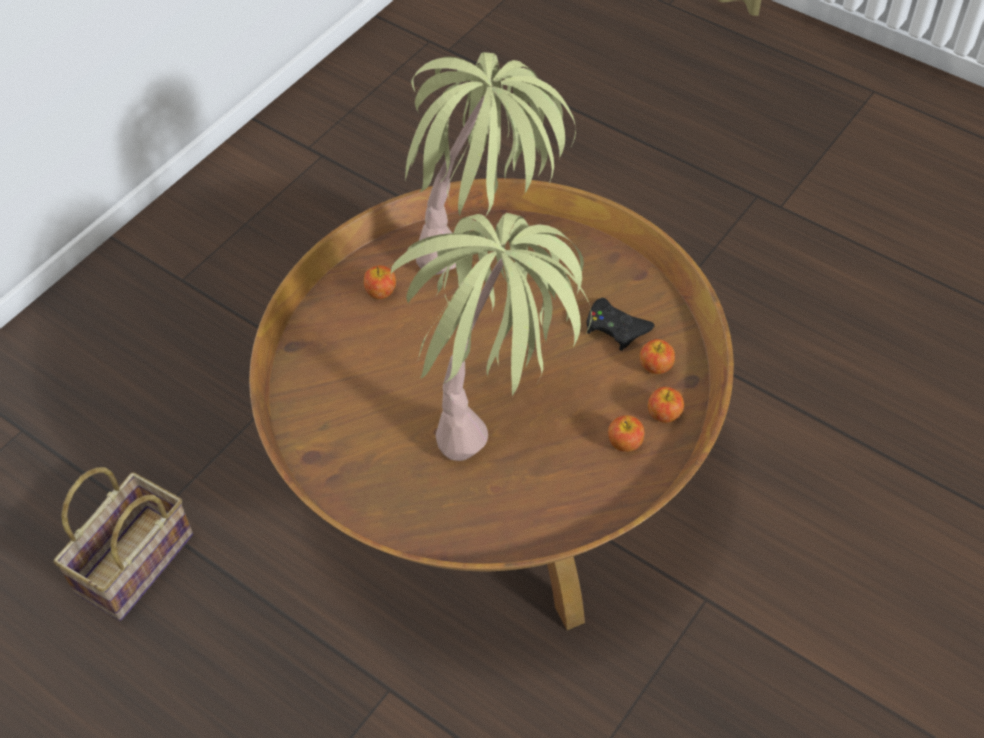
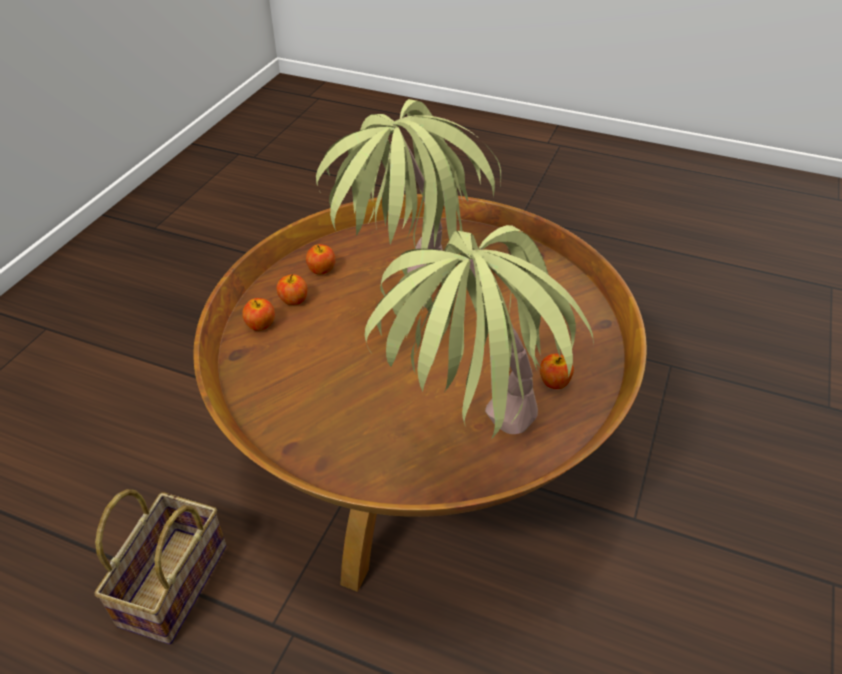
camera: 165 degrees right, 10 degrees down
basket [53,467,193,621] -> basket moved to [94,489,226,644]
black game controller [587,298,655,351] -> none
apple [640,339,675,374] -> apple moved to [306,244,336,274]

